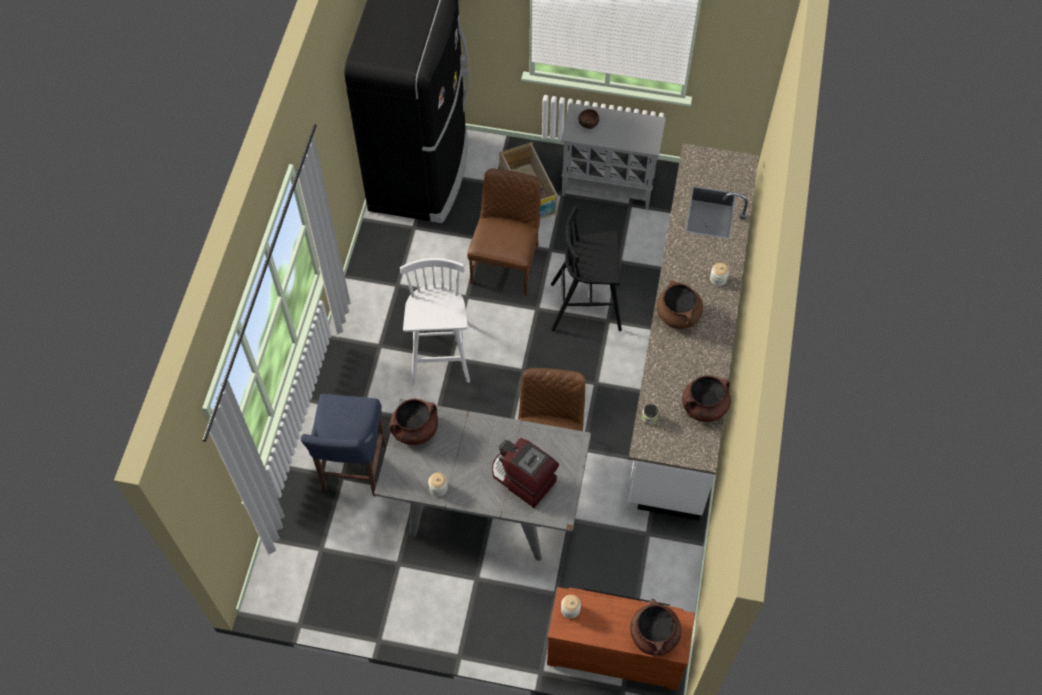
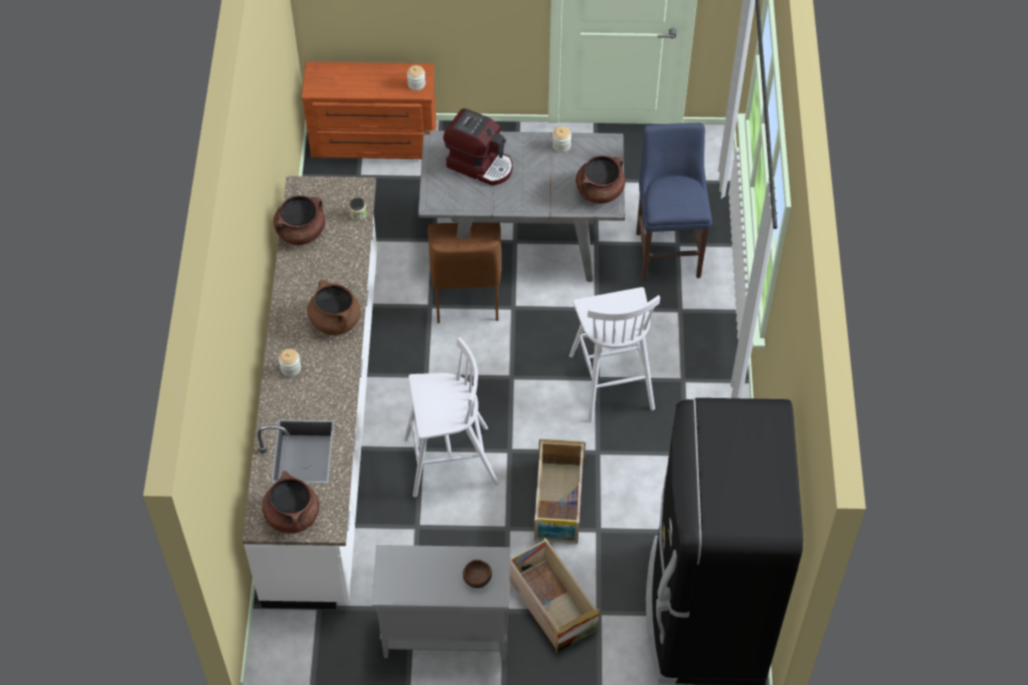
camera: 170 degrees right, 5 degrees down
brown chair [467,169,541,295] -> crate [534,439,586,544]
black stool [551,205,622,331] -> white stool [404,337,499,497]
brown cooking pot [630,599,681,656] -> brown cooking pot moved to [262,471,319,533]

